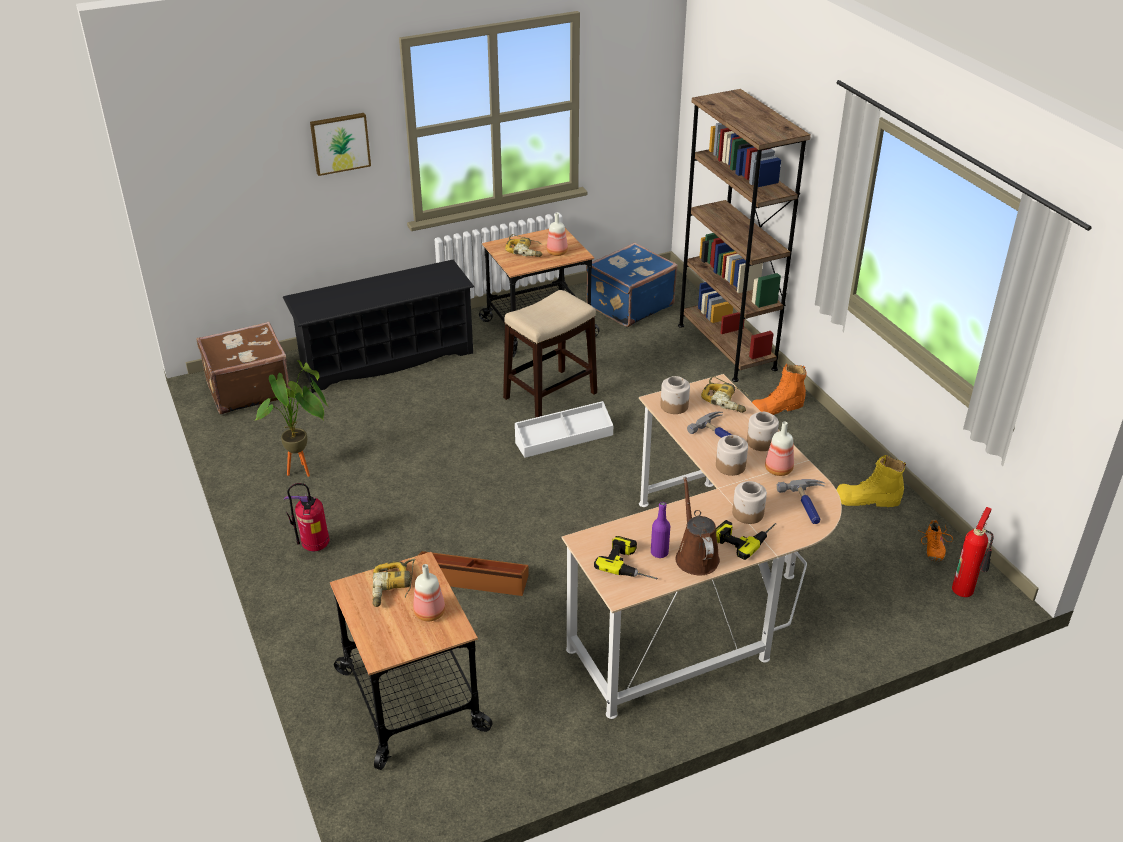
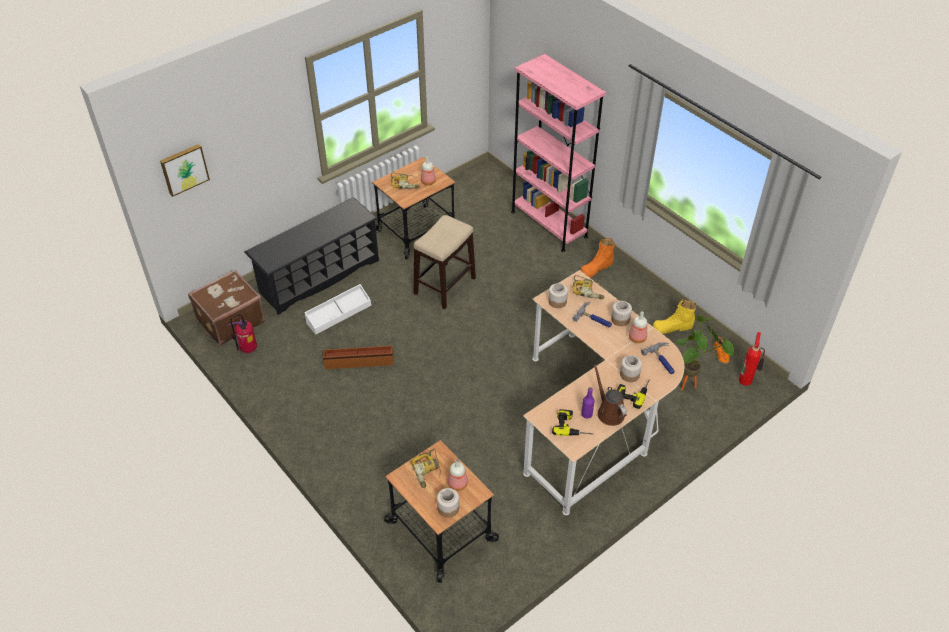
camera: 15 degrees left, 10 degrees up
potted plant [256,360,328,477] -> potted plant moved to [676,316,734,391]
fire extinguisher [284,483,329,551] -> fire extinguisher moved to [228,314,257,353]
picture [310,113,371,176] -> picture moved to [160,144,210,197]
brown storage box [419,551,529,596] -> brown storage box moved to [323,346,393,369]
white storage box [515,401,613,458] -> white storage box moved to [304,284,371,334]
blue suitcase [586,242,678,327] -> none
brown bookcase [678,89,811,382] -> pink bookcase [511,54,606,252]
jar [716,435,748,476] -> jar moved to [437,488,459,518]

